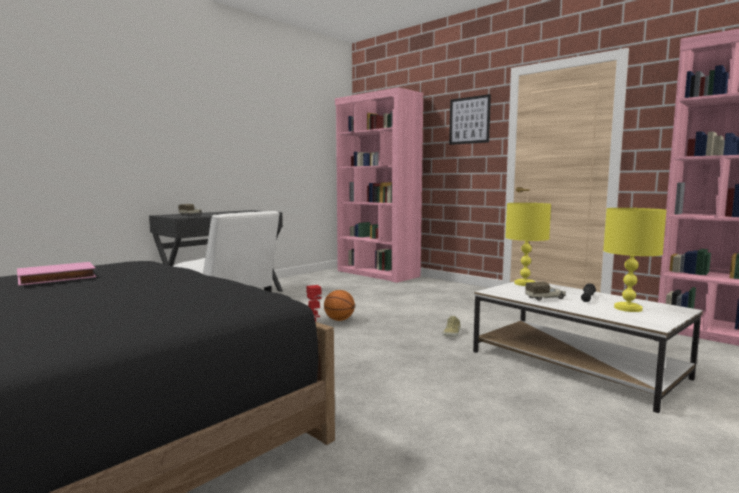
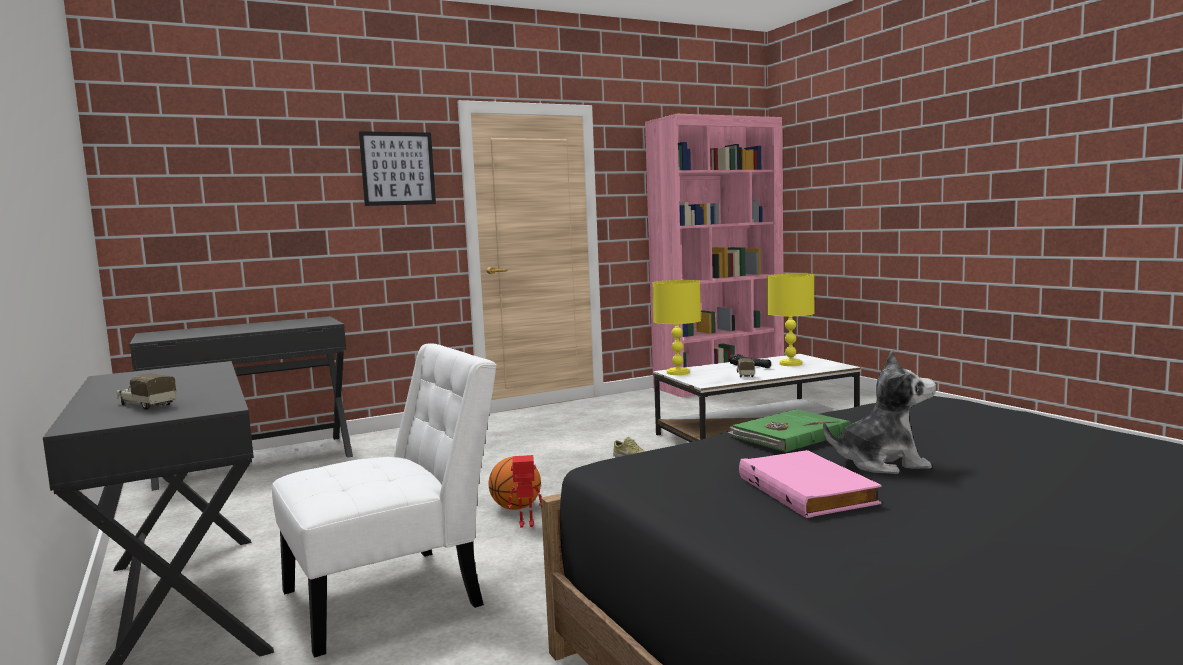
camera: 70 degrees left, 0 degrees up
pink bookcase [335,87,423,283] -> black desk [130,316,353,491]
none -> green book [727,409,851,452]
none -> plush toy [823,350,936,474]

